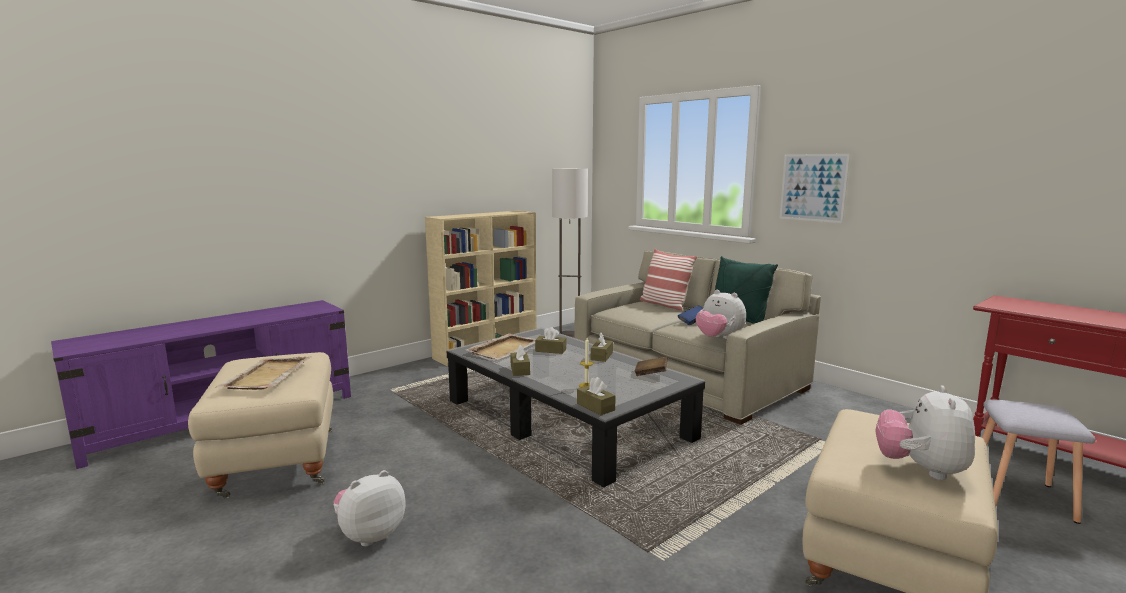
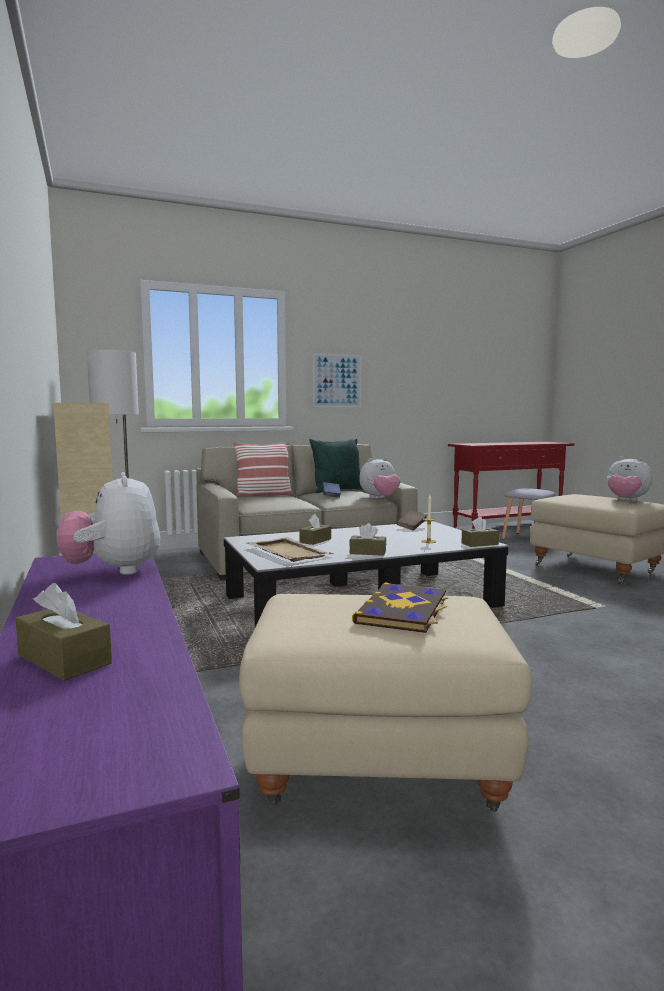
camera: 70 degrees left, 5 degrees down
beige tray [216,356,311,390] -> book [352,583,448,633]
plush toy [333,470,406,546] -> plush toy moved to [56,472,160,575]
brown tissue box [591,333,613,362] -> brown tissue box moved to [15,583,112,681]

